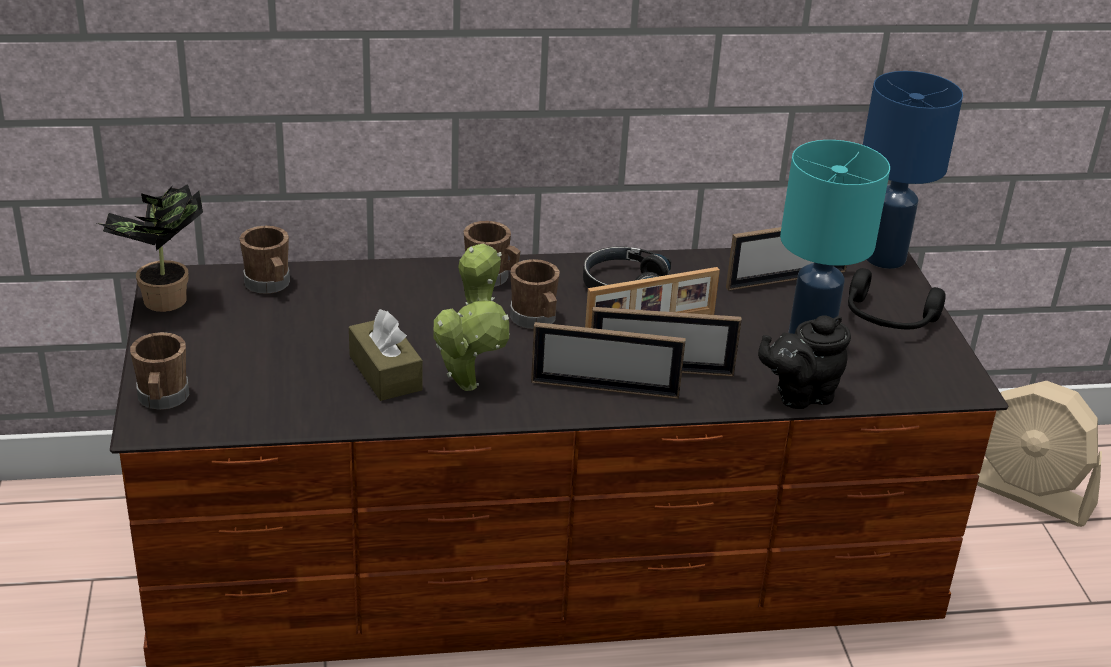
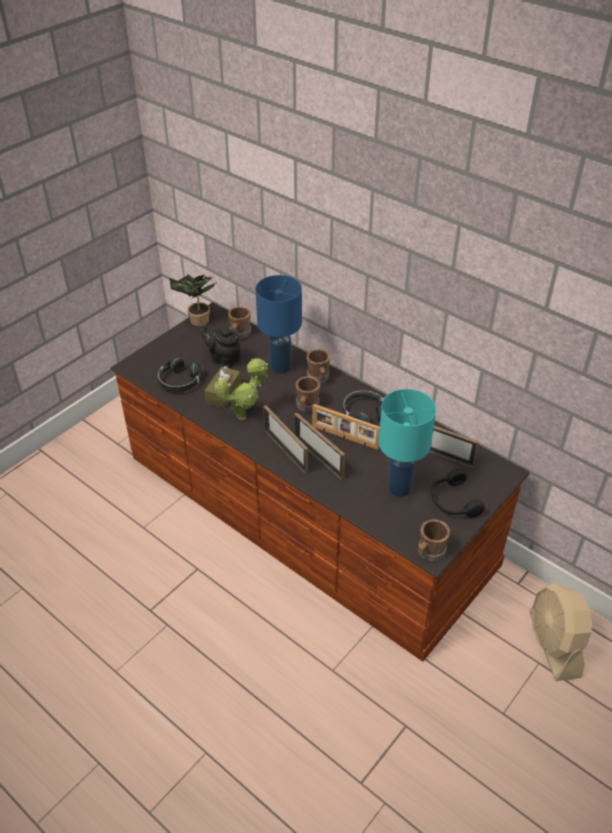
camera: 50 degrees right, 10 degrees up
brown mug [130,332,189,410] -> brown mug moved to [418,519,450,561]
black teapot [758,315,851,409] -> black teapot moved to [201,325,240,368]
blue table lamp [863,71,963,269] -> blue table lamp moved to [256,275,302,374]
none -> black headphones [158,358,204,392]

